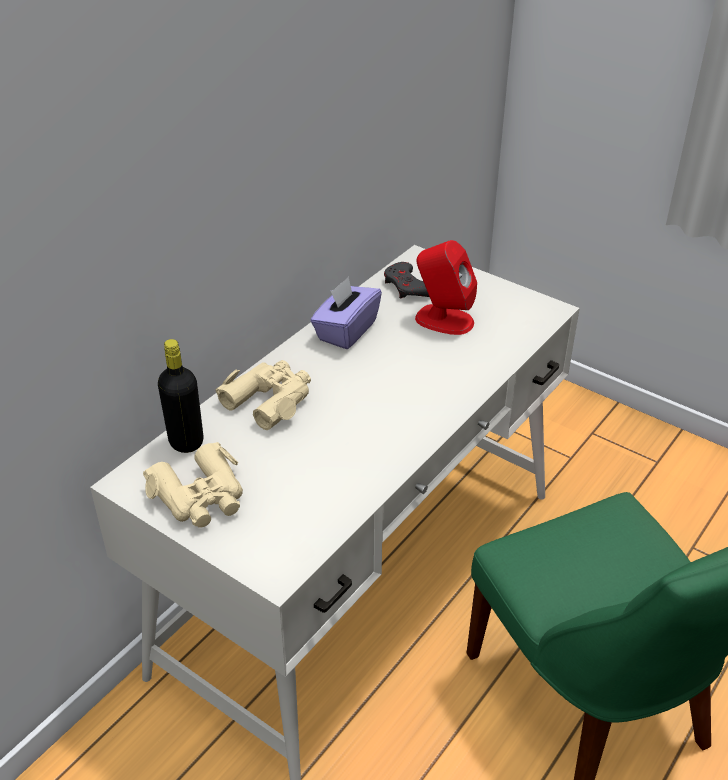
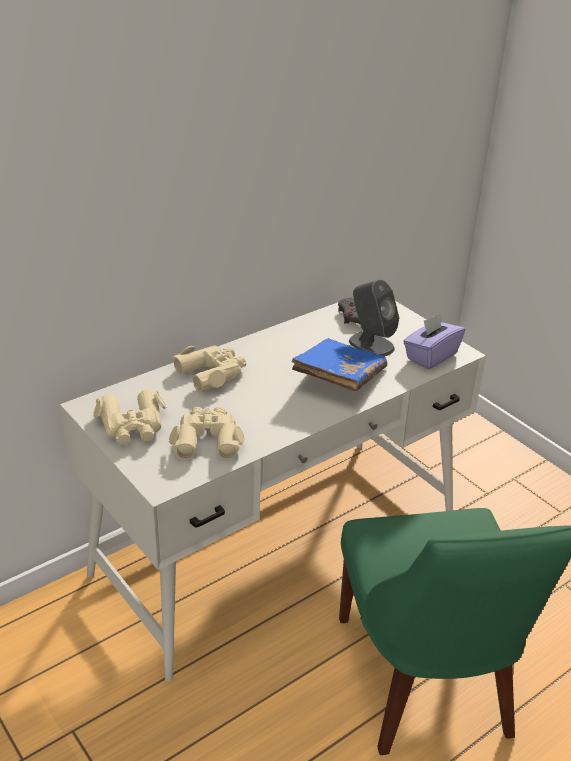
camera: 15 degrees right, 5 degrees down
black bottle [158,339,203,453] -> none
purple tissue box [310,277,382,349] -> purple tissue box moved to [403,313,465,369]
red speaker [415,240,477,335] -> grey speaker [349,280,399,356]
none -> beige binoculars [169,407,245,460]
none -> blue book [292,338,387,392]

